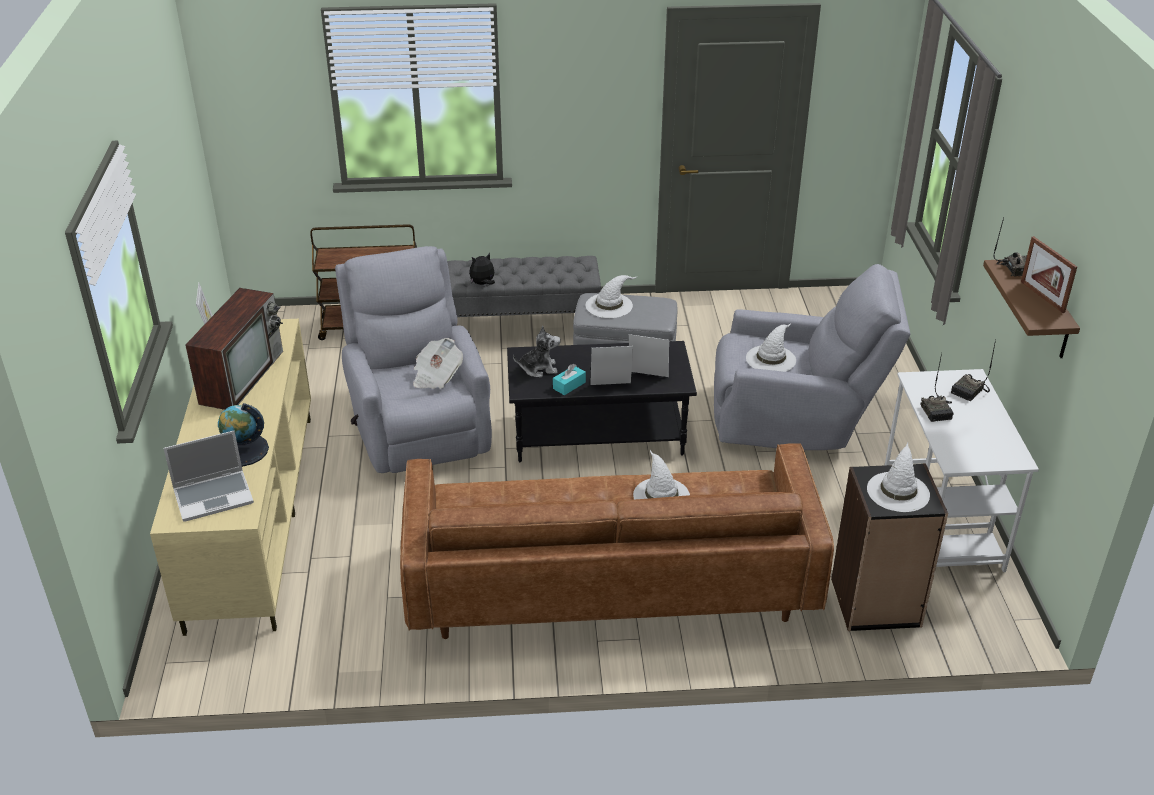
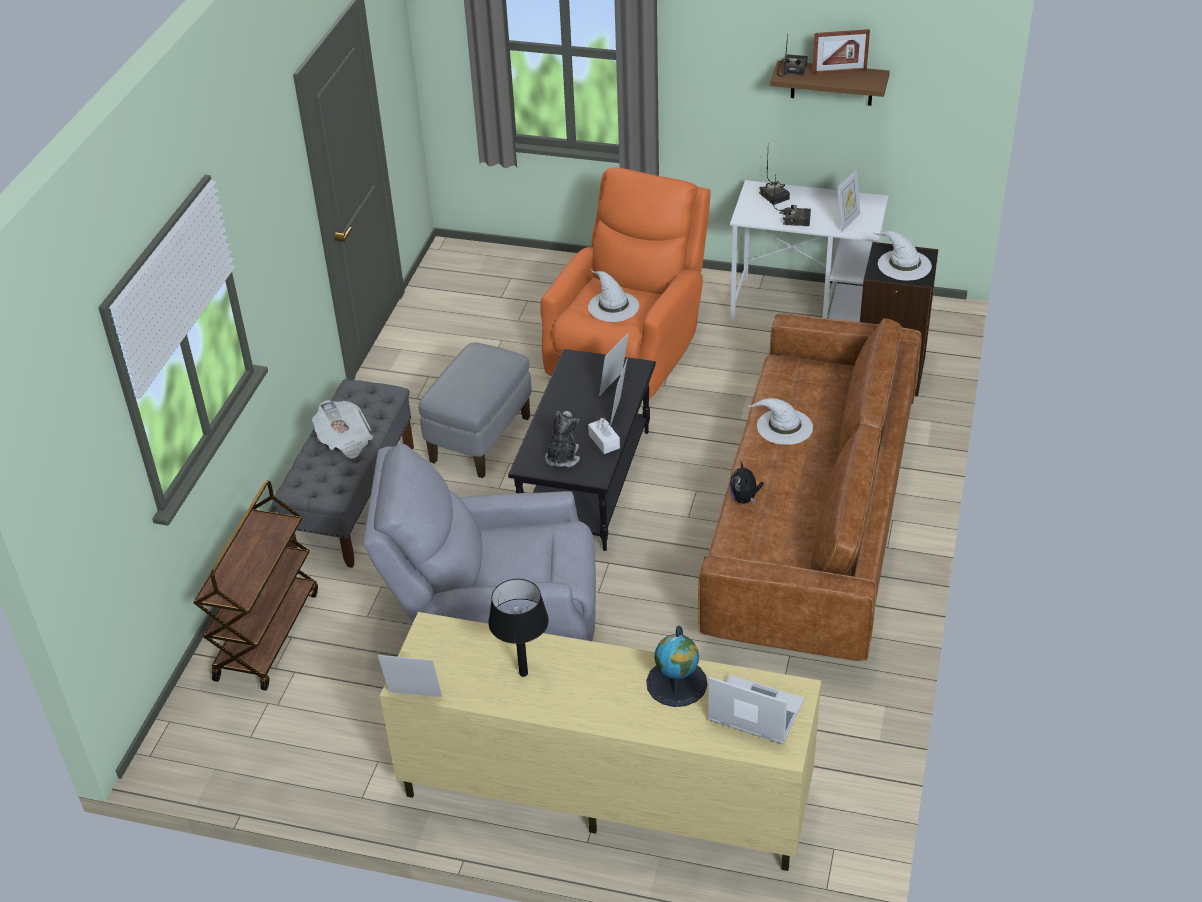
camera: 70 degrees left, 5 degrees up
laptop [164,431,254,522] -> laptop turned 60 degrees counterclockwise [708,674,804,744]
television [185,288,283,410] -> black table lamp [488,579,549,677]
newspaper [413,338,463,389] -> newspaper moved to [312,400,373,458]
plush toy [469,253,495,285] -> plush toy moved to [729,460,764,504]
turquoise tissue box [553,364,586,395] -> white tissue box [588,418,620,454]
white hat [586,275,636,318] -> none
grey armchair [714,264,911,450] -> orange armchair [541,167,711,399]
none -> picture frame [837,169,860,232]

